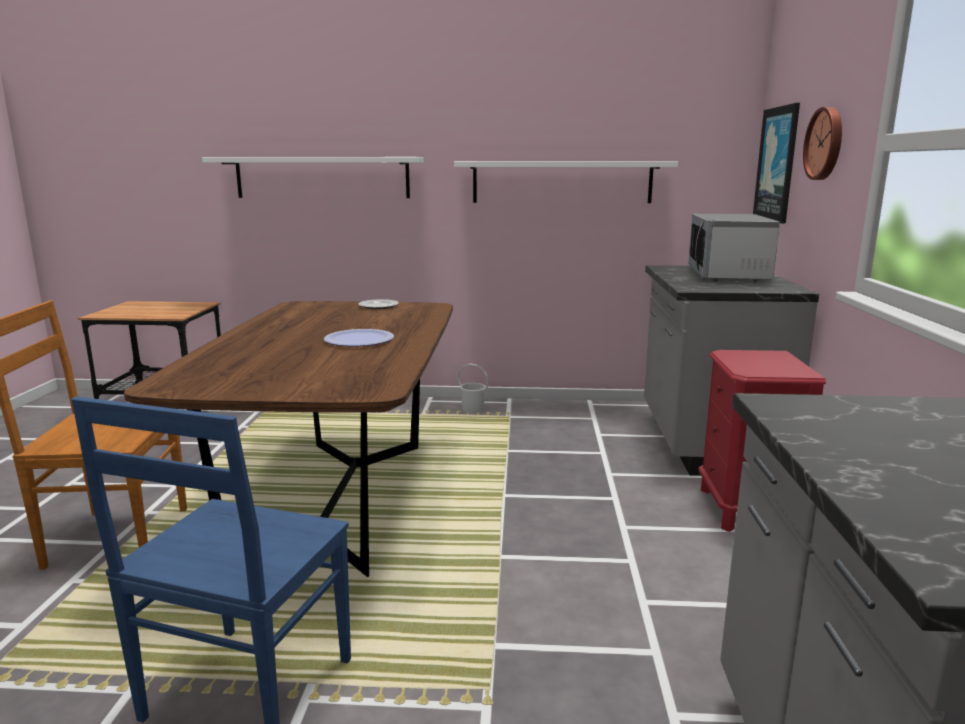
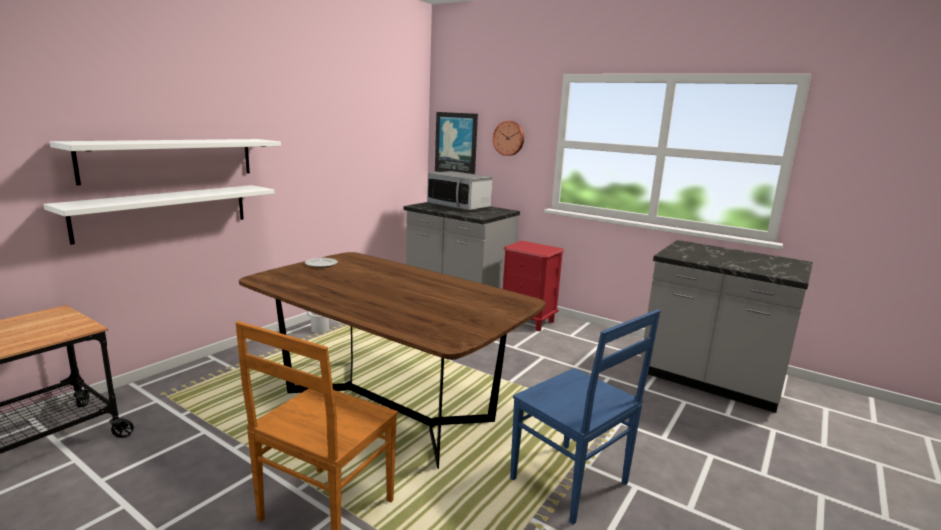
camera: 60 degrees left, 0 degrees up
plate [324,329,394,346] -> none
white shelf [454,161,678,203] -> white shelf moved to [43,185,274,245]

